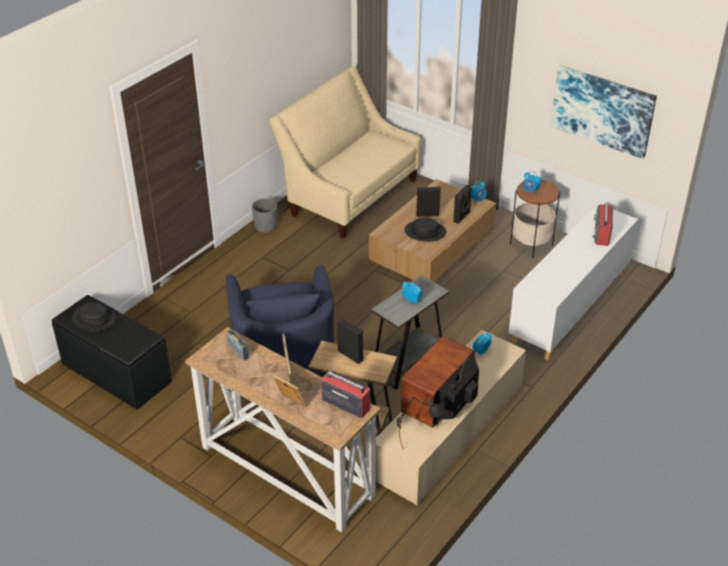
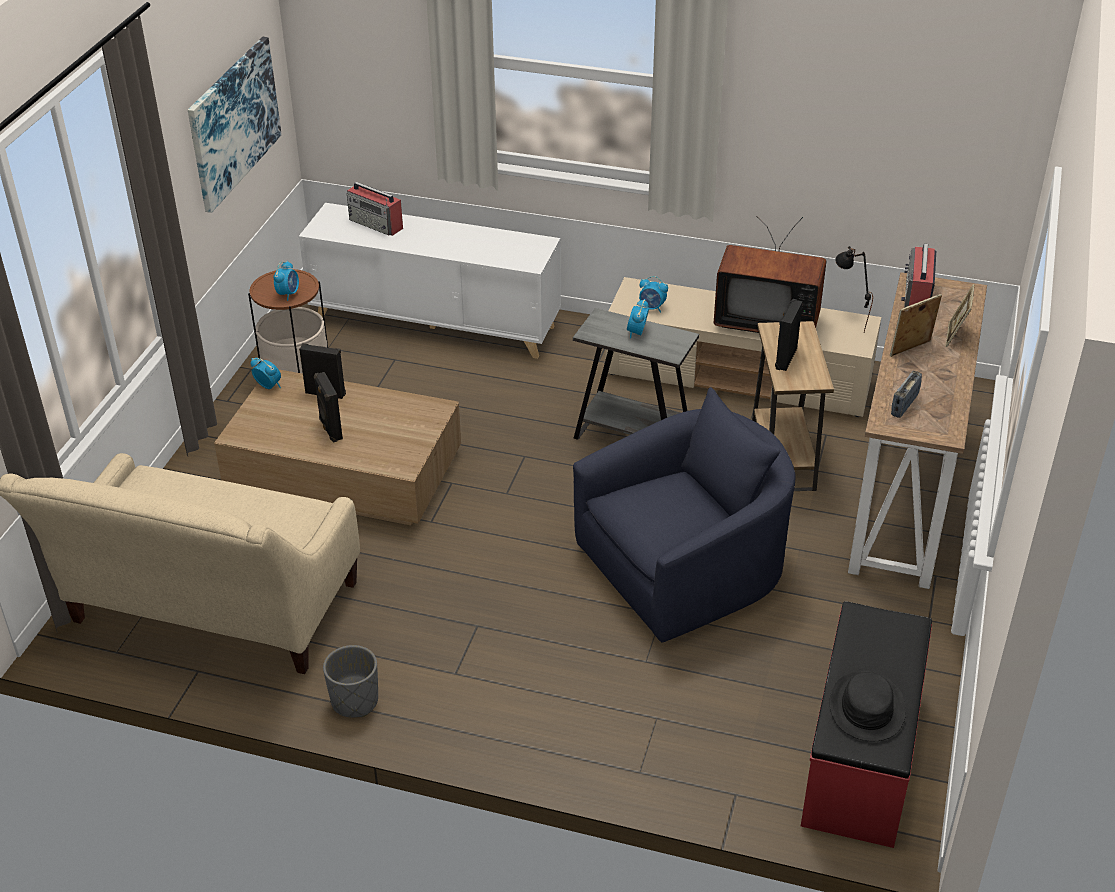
camera: 110 degrees left, 0 degrees up
black bench [52,295,172,410] -> red bench [801,601,932,848]
black hat [405,218,446,242] -> none
radio [593,203,613,246] -> radio turned 45 degrees clockwise [347,182,403,236]

